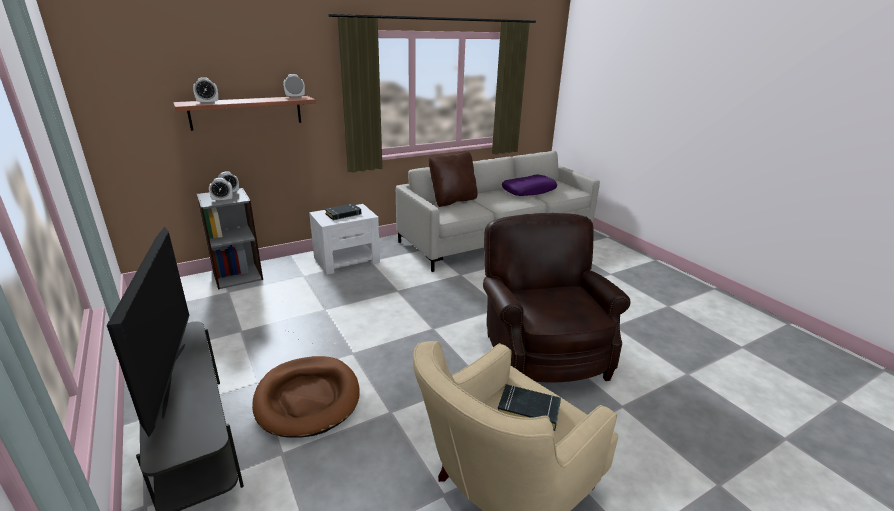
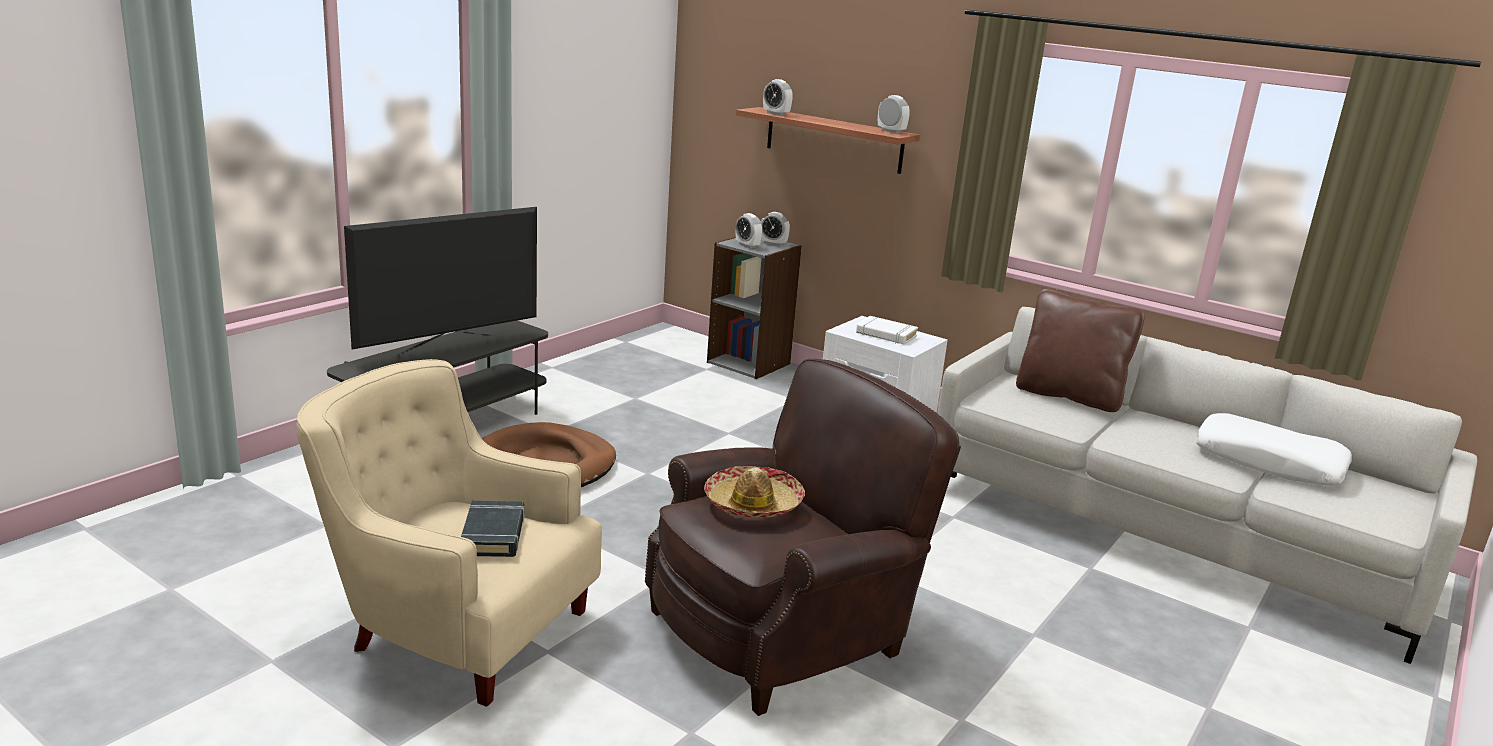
camera: 65 degrees right, 5 degrees down
black book [325,203,361,220] -> white book [856,316,918,345]
purple pillow [502,175,557,196] -> white pillow [1196,413,1352,485]
none -> hat [704,466,805,518]

